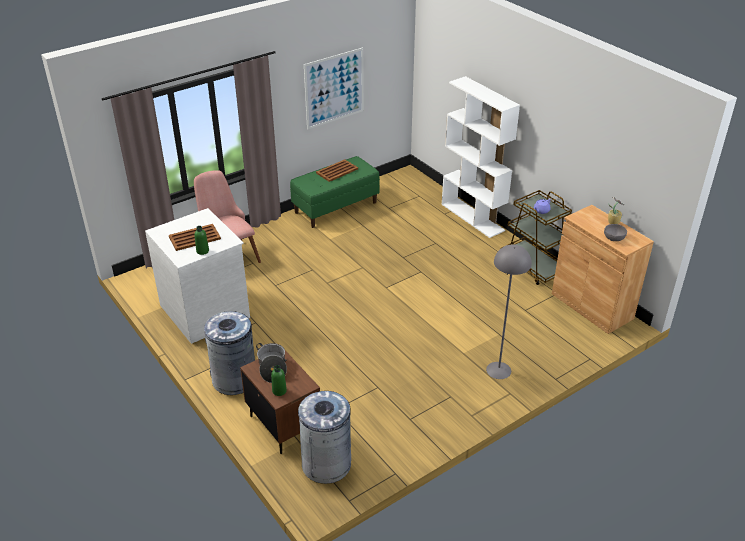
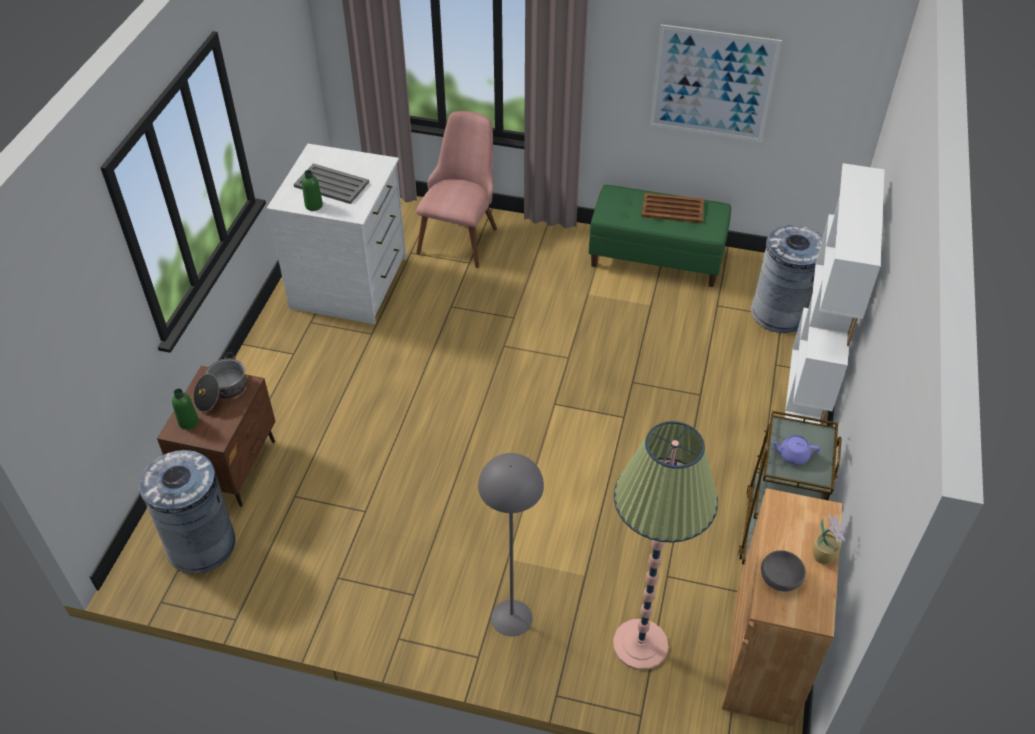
camera: 50 degrees right, 10 degrees up
brown tray [169,224,221,251] -> grey tray [294,163,369,204]
grey trash can [204,311,255,395] -> grey trash can moved to [751,225,823,333]
none -> floor lamp [613,421,718,670]

